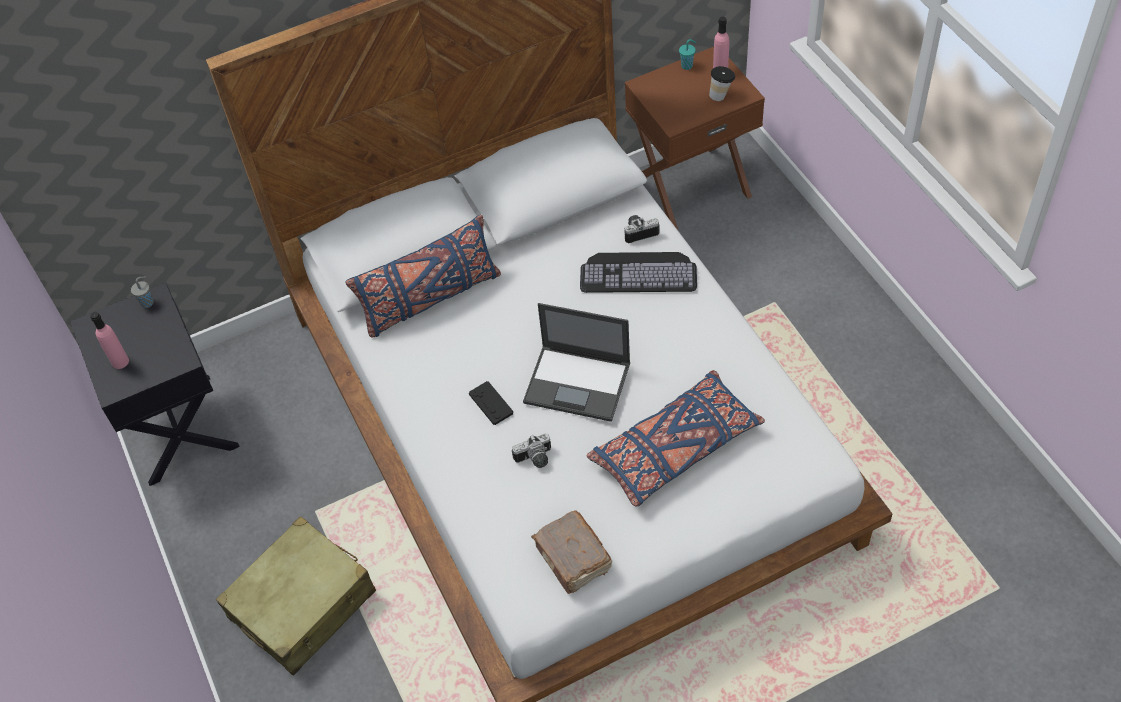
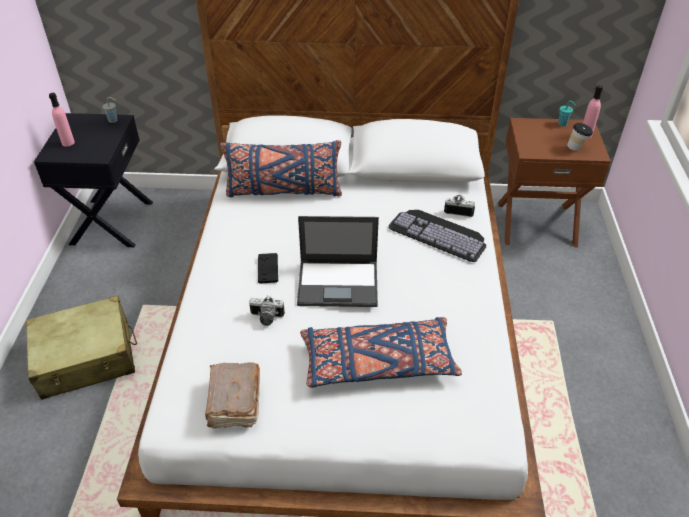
camera: 25 degrees right, 10 degrees down
laptop [523,303,630,422] -> laptop turned 45 degrees counterclockwise [297,216,379,307]

